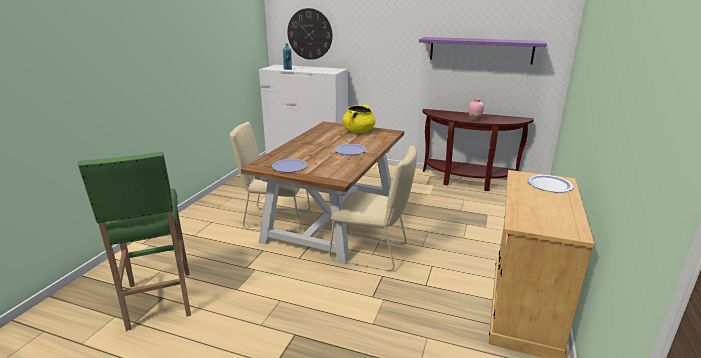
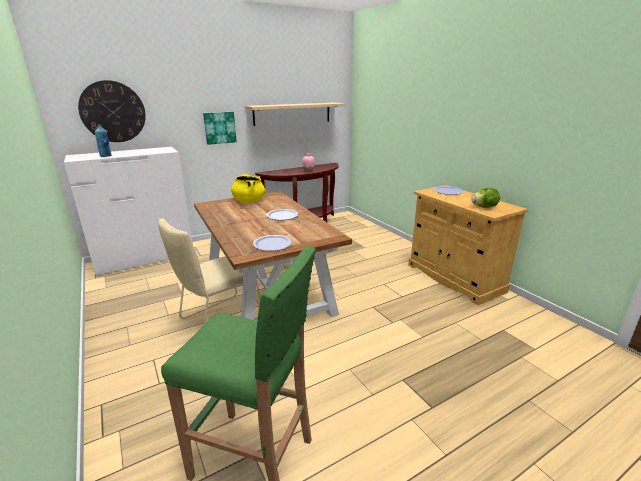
camera: 50 degrees left, 0 degrees up
beige chair [329,146,417,271] -> none
purple shelf [419,37,547,64] -> beige shelf [245,102,345,126]
none -> picture [203,112,237,145]
none -> lettuce [471,188,500,208]

